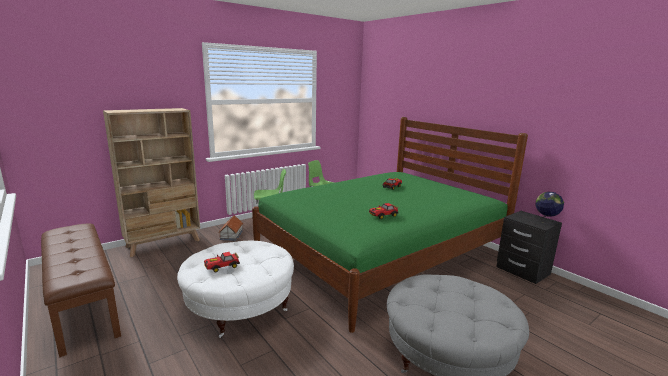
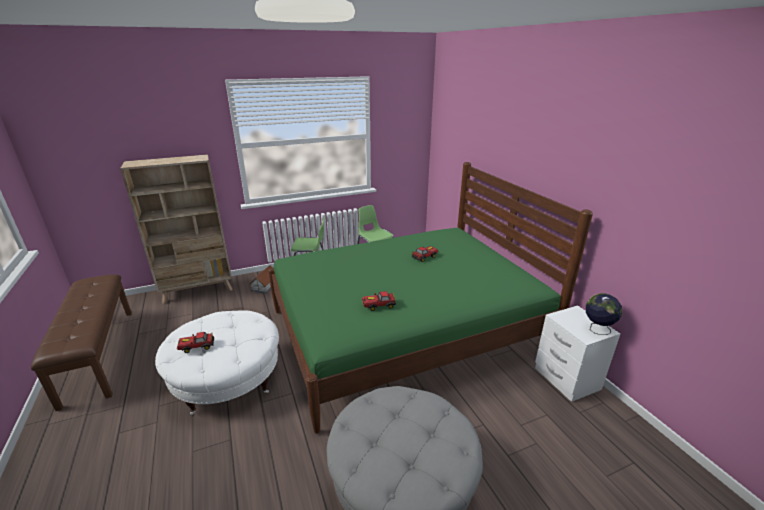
camera: 15 degrees right, 10 degrees up
black nightstand [497,211,562,284] -> white nightstand [535,305,620,402]

